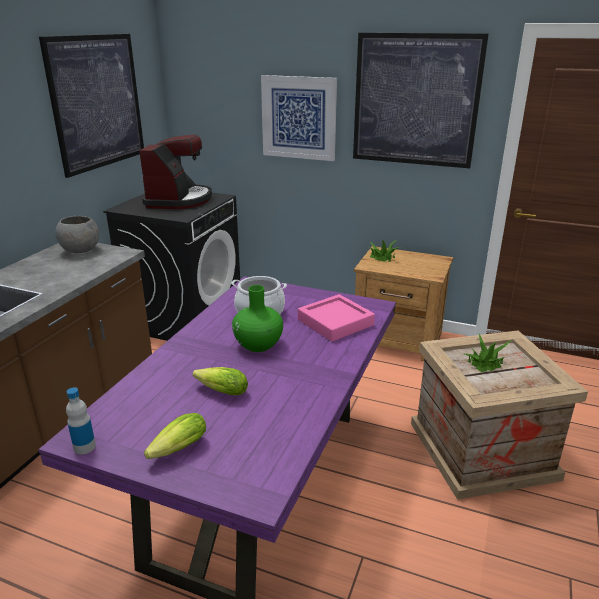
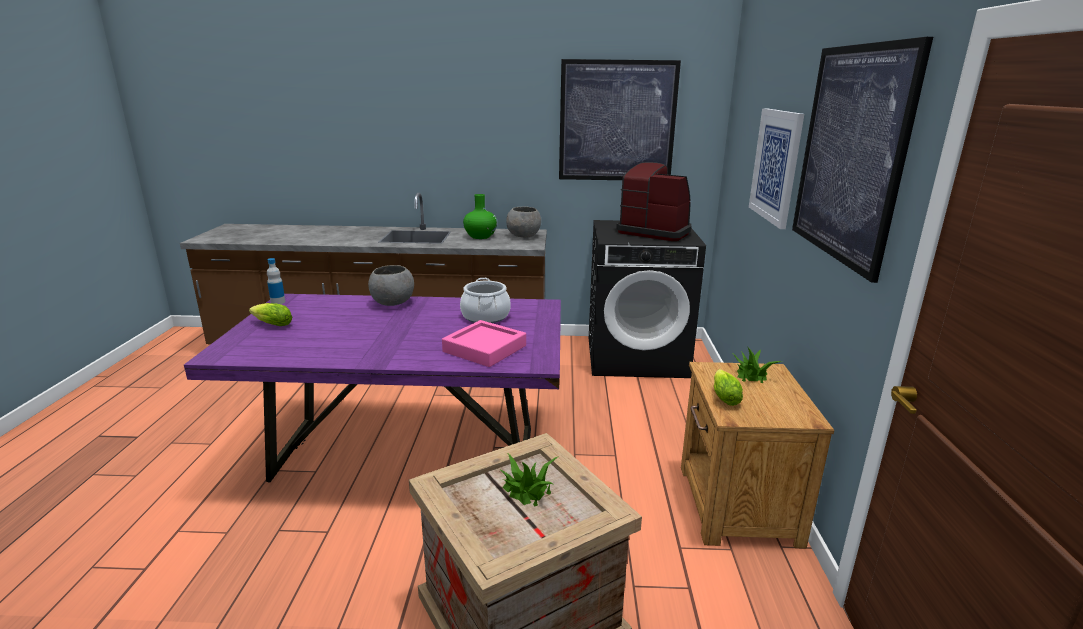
camera: 70 degrees right, 5 degrees down
coffee machine [139,134,212,209] -> coffee machine turned 135 degrees counterclockwise [616,162,691,241]
lettuce [193,367,248,395] -> lettuce moved to [714,369,743,406]
green vase [232,285,283,352] -> green vase moved to [463,194,497,239]
none -> grey bowl [368,265,414,306]

